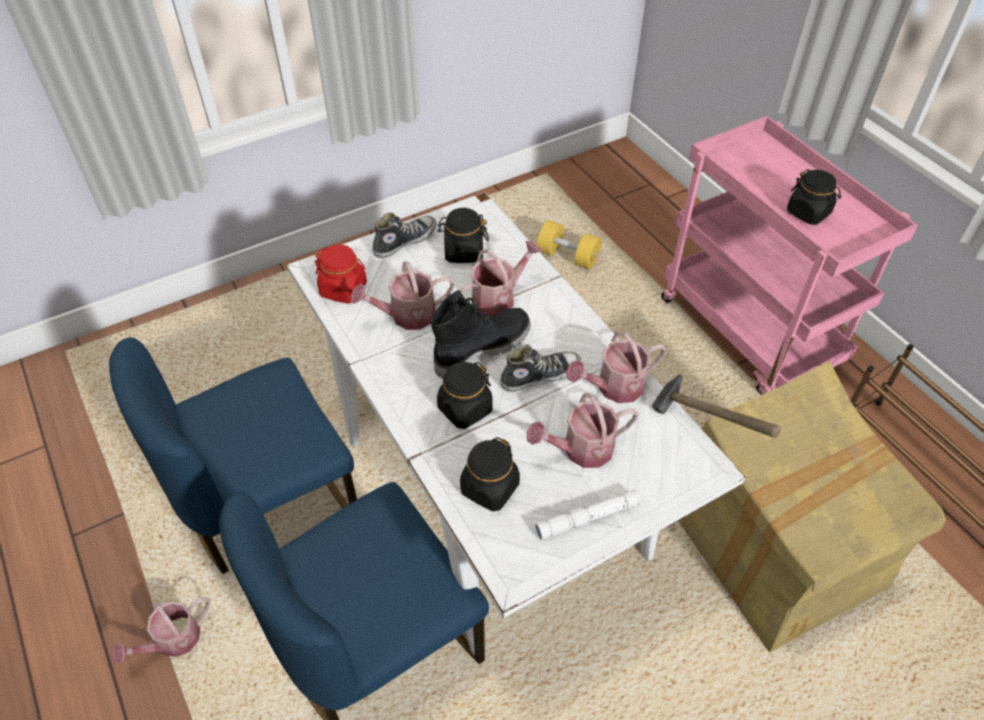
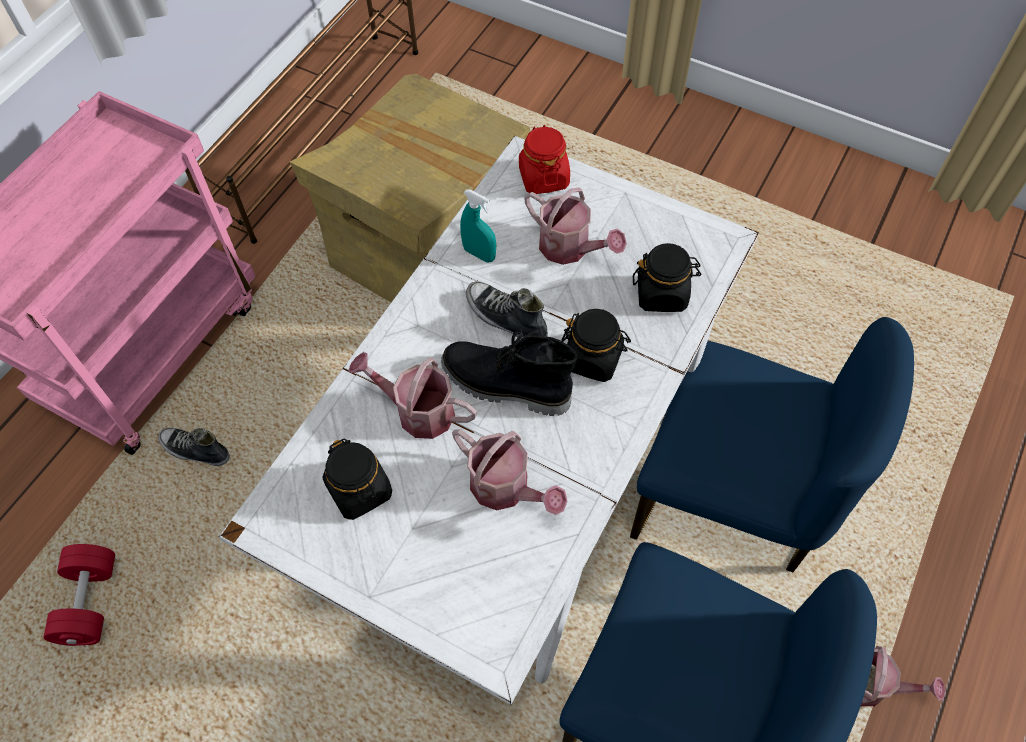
camera: 120 degrees left, 10 degrees up
red jar [314,245,367,304] -> red jar moved to [519,125,570,194]
shoe [372,212,436,258] -> shoe moved to [158,428,230,466]
white flashlight [535,489,641,540] -> none
yellow dumbbell [537,220,602,269] -> red dumbbell [43,544,115,646]
watering can [566,331,667,403] -> turquoise spray bottle [460,189,496,263]
hammer [652,374,781,438] -> none
black jar [787,169,841,225] -> none

